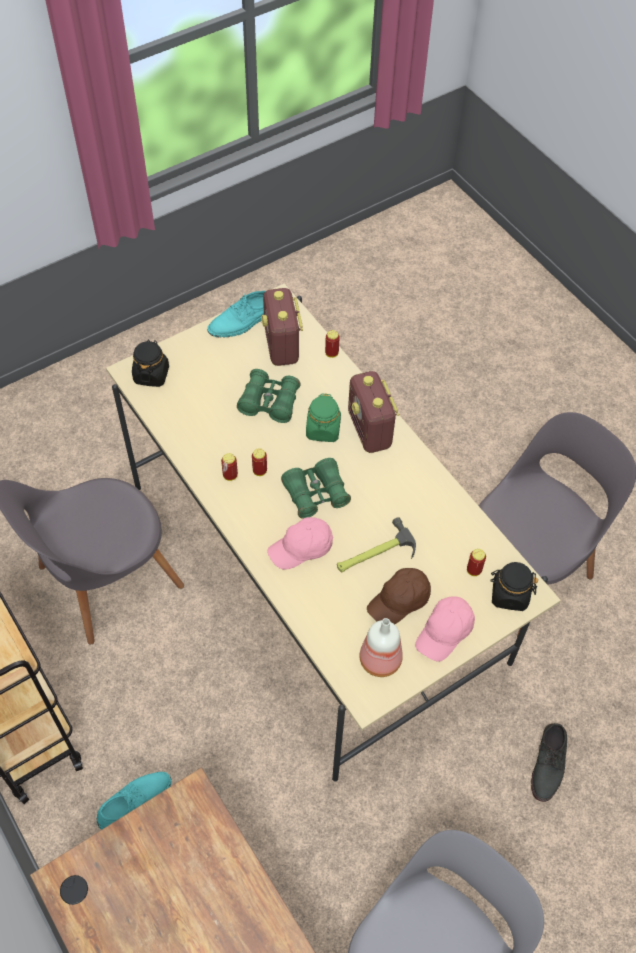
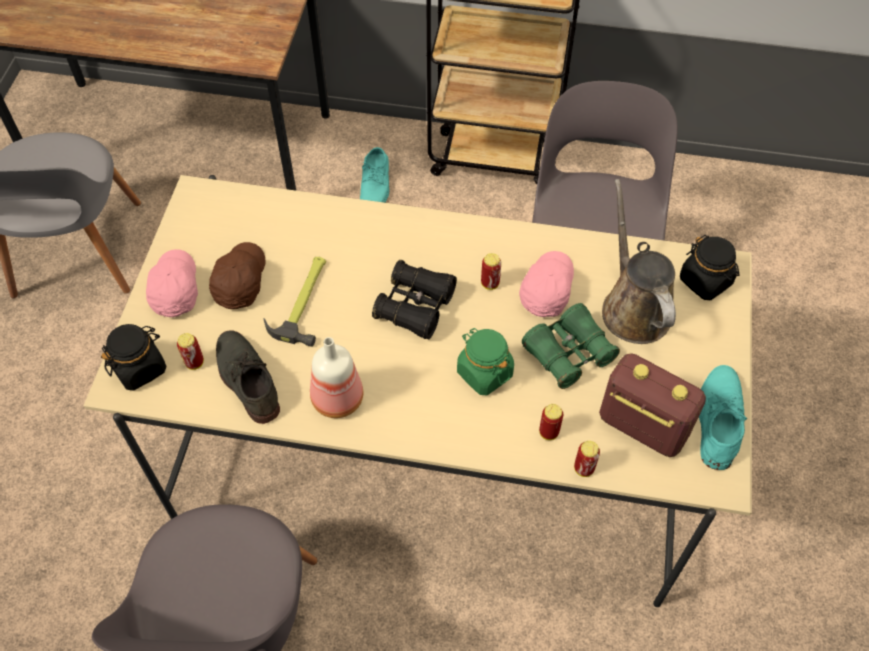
camera: 135 degrees right, 0 degrees up
can [221,453,238,481] -> can moved to [539,404,563,440]
pink cap [267,517,333,570] -> pink cap moved to [519,251,574,317]
green binoculars [281,458,351,519] -> black binoculars [372,260,457,340]
radio [348,371,399,453] -> none
bottle [359,618,403,677] -> bottle moved to [310,337,363,418]
grey shoe [531,723,567,802] -> grey shoe moved to [216,330,280,424]
none -> brown watering can [602,179,676,344]

